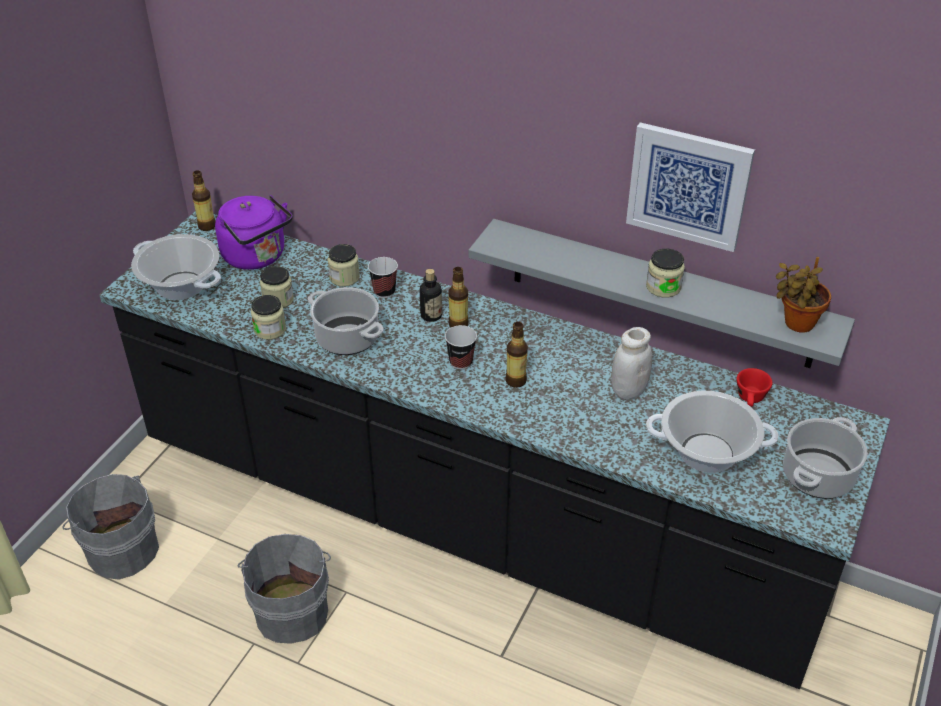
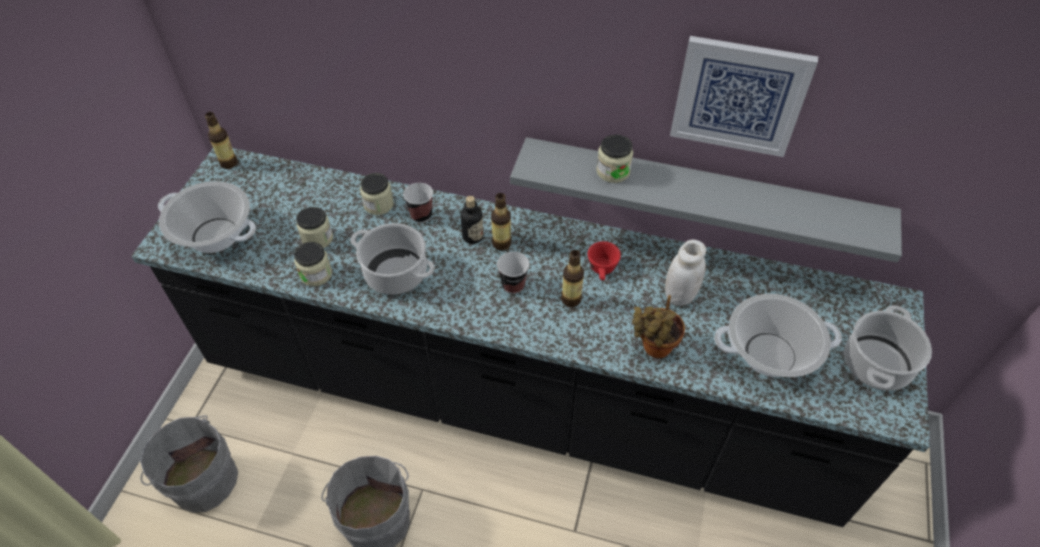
camera: 10 degrees left, 10 degrees up
purple kettle [215,195,293,270] -> none
jar [646,249,685,298] -> jar moved to [596,135,633,183]
red cup [737,368,773,407] -> red cup moved to [588,241,621,281]
potted plant [776,257,831,333] -> potted plant moved to [632,295,685,358]

